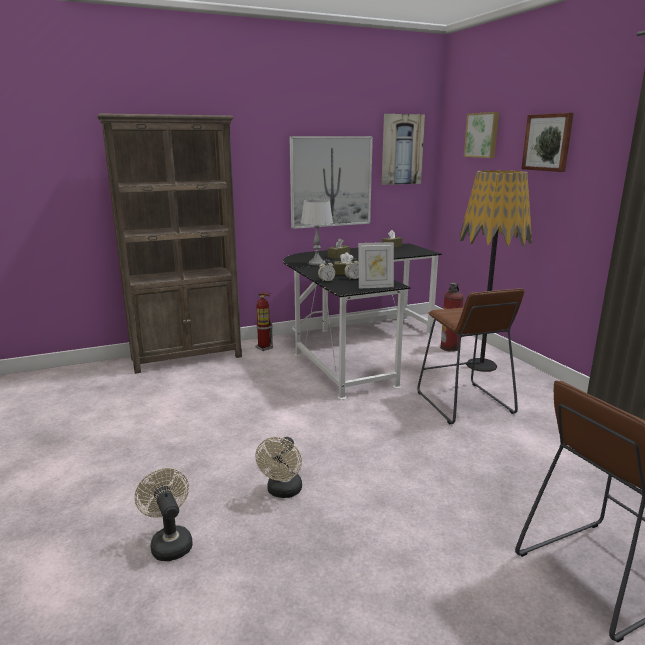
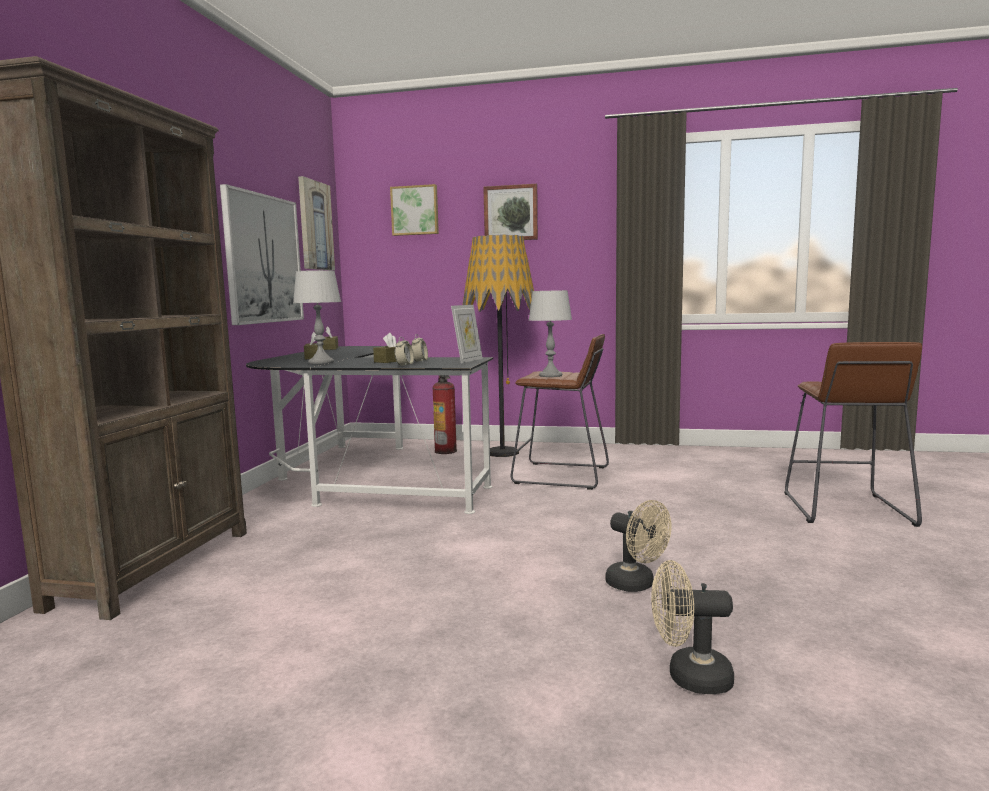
camera: 55 degrees left, 10 degrees down
fire extinguisher [255,292,273,351] -> none
none -> grey table lamp [529,290,572,377]

